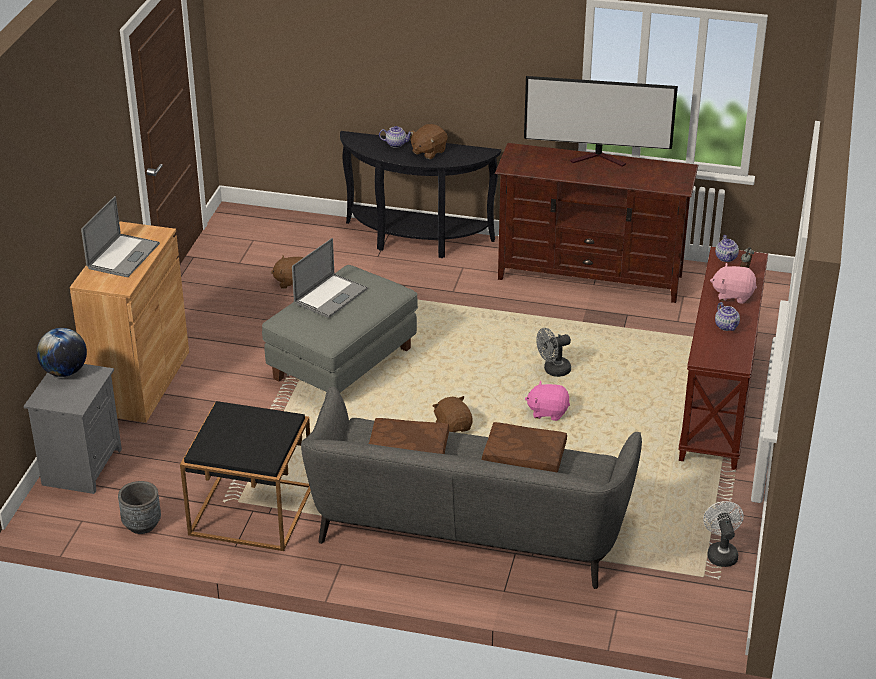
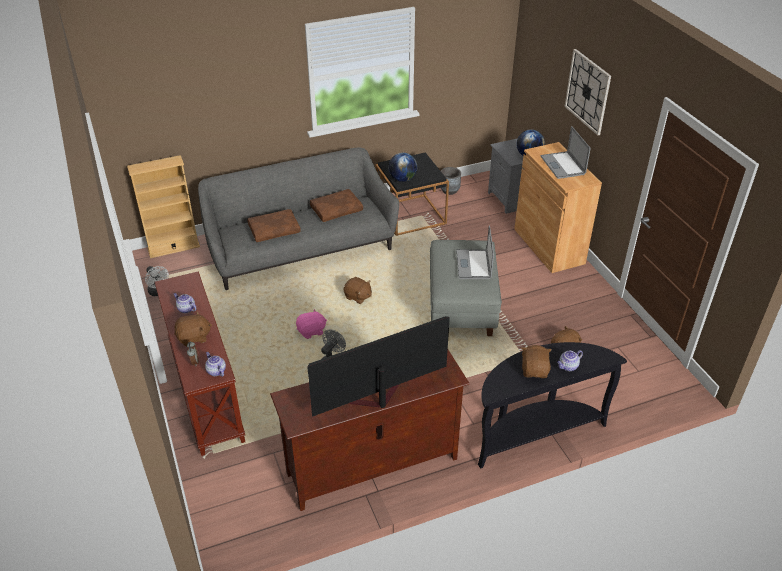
camera: 145 degrees right, 5 degrees up
pink plush toy [710,263,757,304] -> brown plush toy [174,311,212,346]
none -> beige bookcase [127,155,200,258]
none -> globe [389,153,417,182]
none -> wall clock [565,49,611,135]

